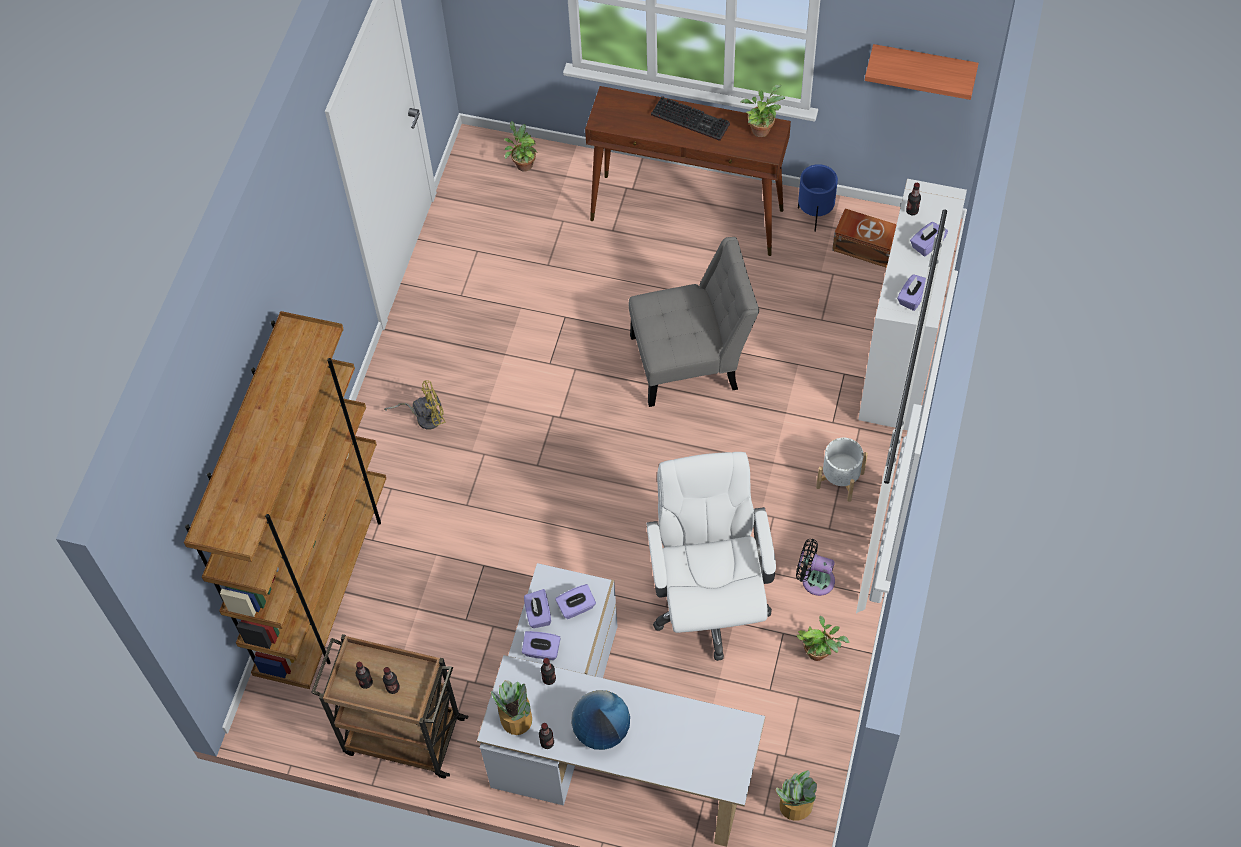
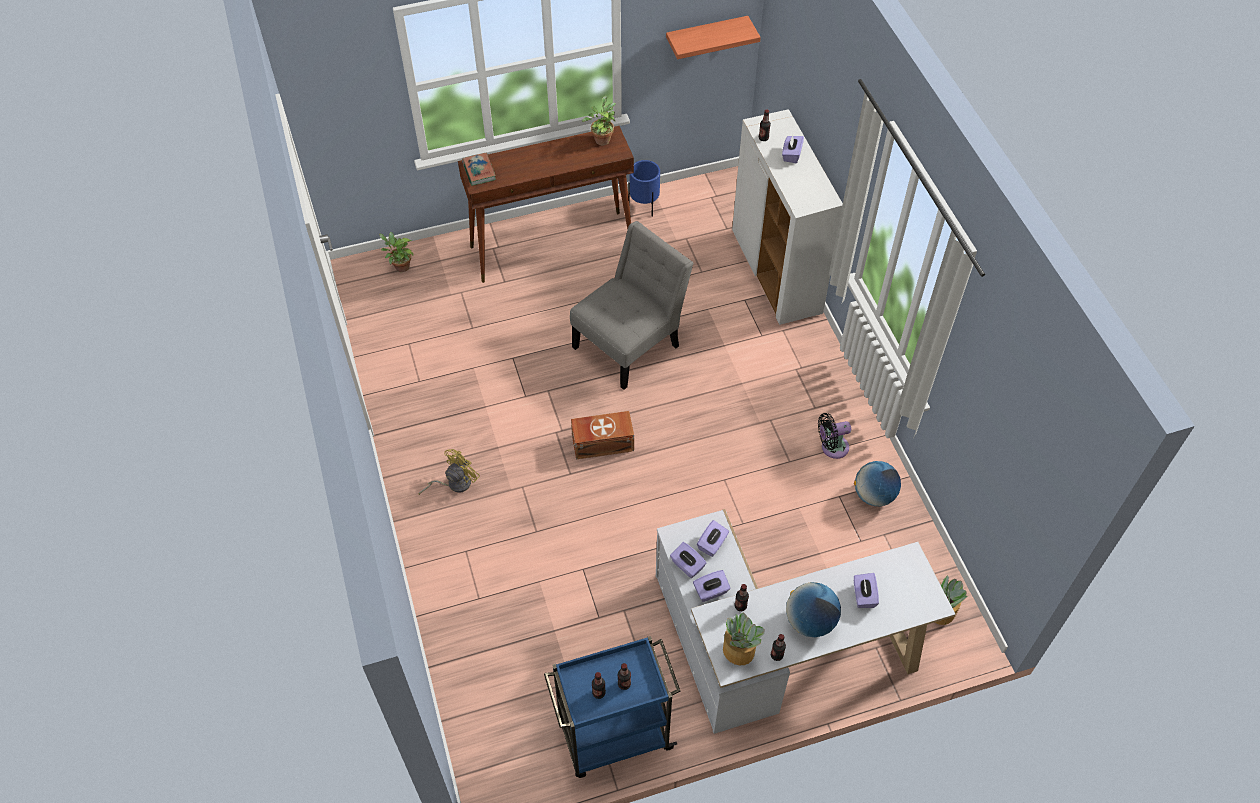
camera: 35 degrees left, 5 degrees down
brown bookcase [184,311,386,689] -> none
brown cart [311,634,468,779] -> blue cart [544,636,680,778]
white office chair [646,452,776,661] -> none
keyboard [651,96,730,141] -> none
potted plant [797,616,850,661] -> globe [854,461,901,506]
white planter [816,438,868,502] -> none
brown storage box [832,208,897,268] -> brown storage box moved to [571,411,634,459]
purple tissue box [897,274,926,311] -> purple tissue box moved to [854,573,879,608]
none -> book [462,153,496,186]

